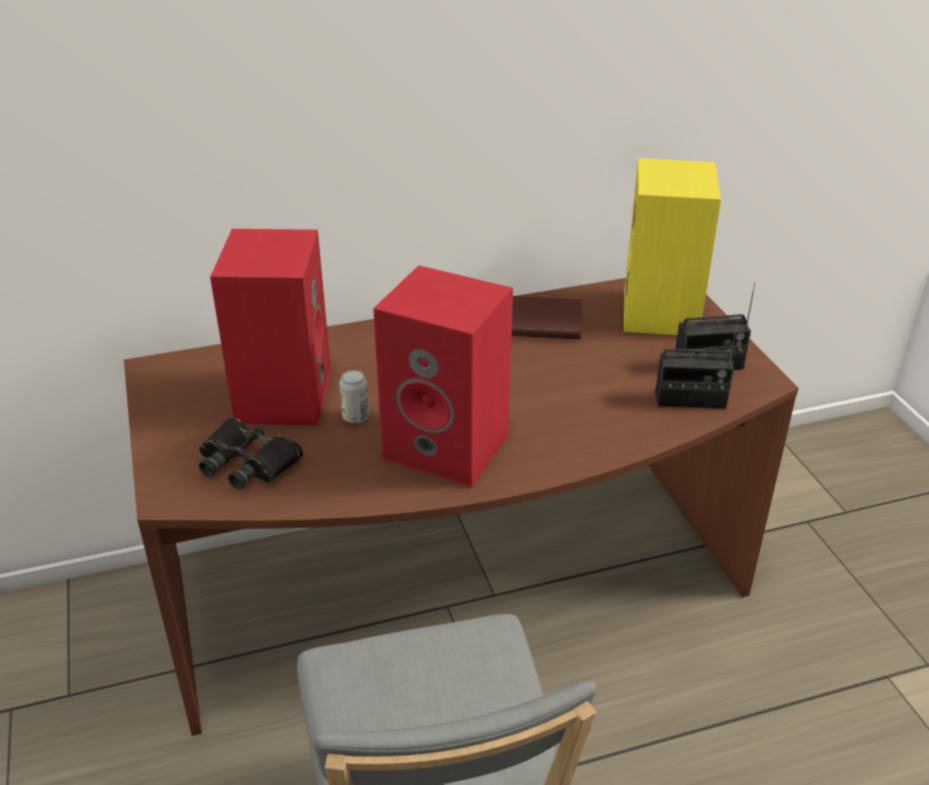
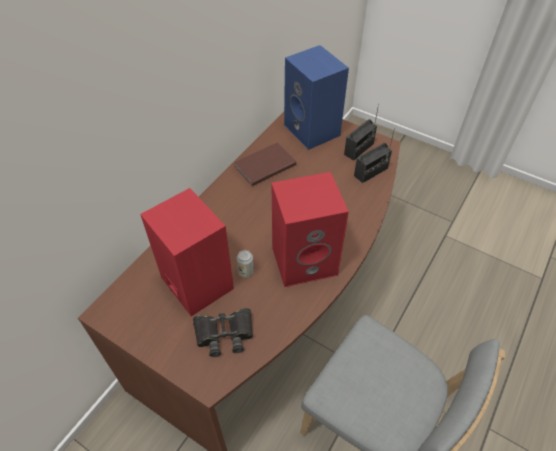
camera: 40 degrees left, 15 degrees up
yellow speaker [624,158,721,335] -> blue speaker [284,45,349,150]

